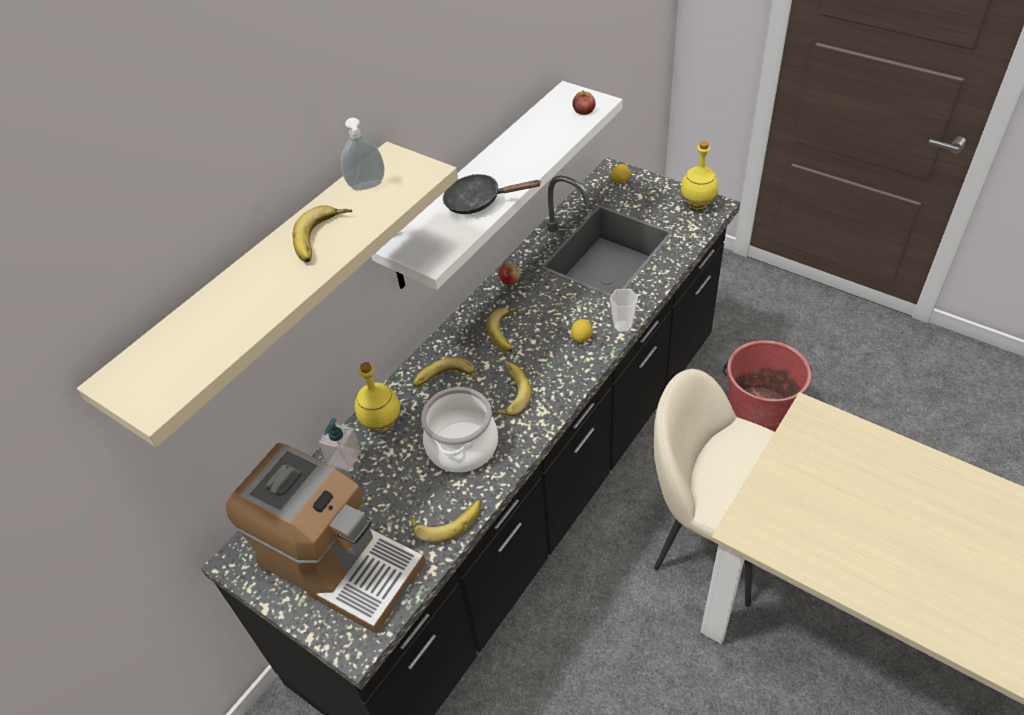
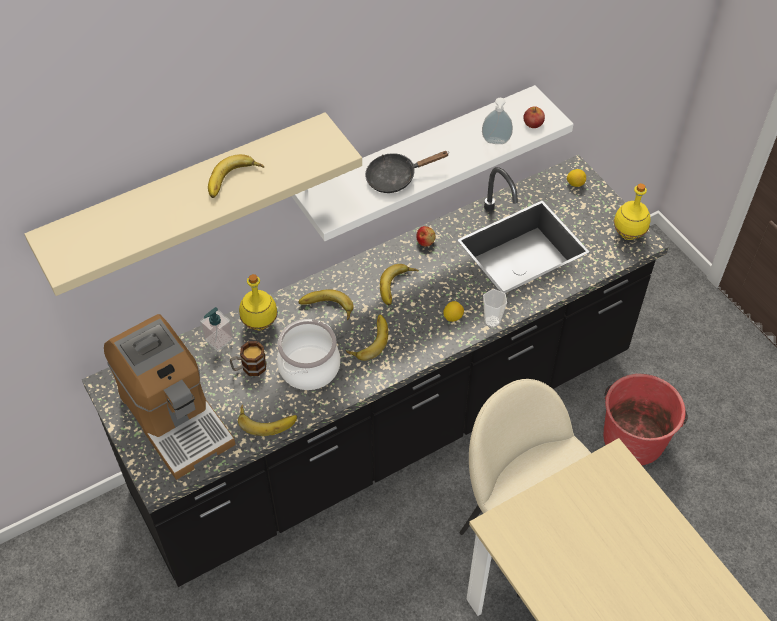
camera: 20 degrees right, 5 degrees up
soap dispenser [341,118,385,191] -> soap dispenser moved to [482,98,513,144]
black frying pan [443,174,542,214] -> black frying pan turned 45 degrees counterclockwise [365,151,448,193]
none -> mug [230,341,267,376]

